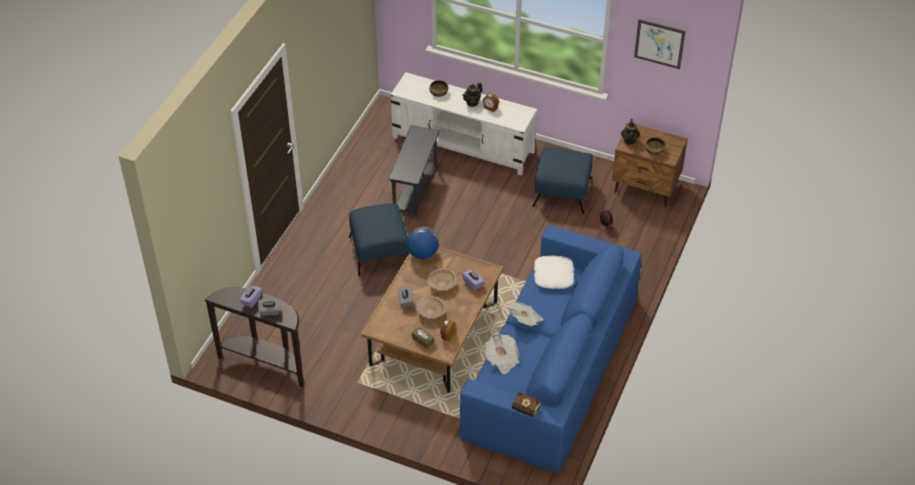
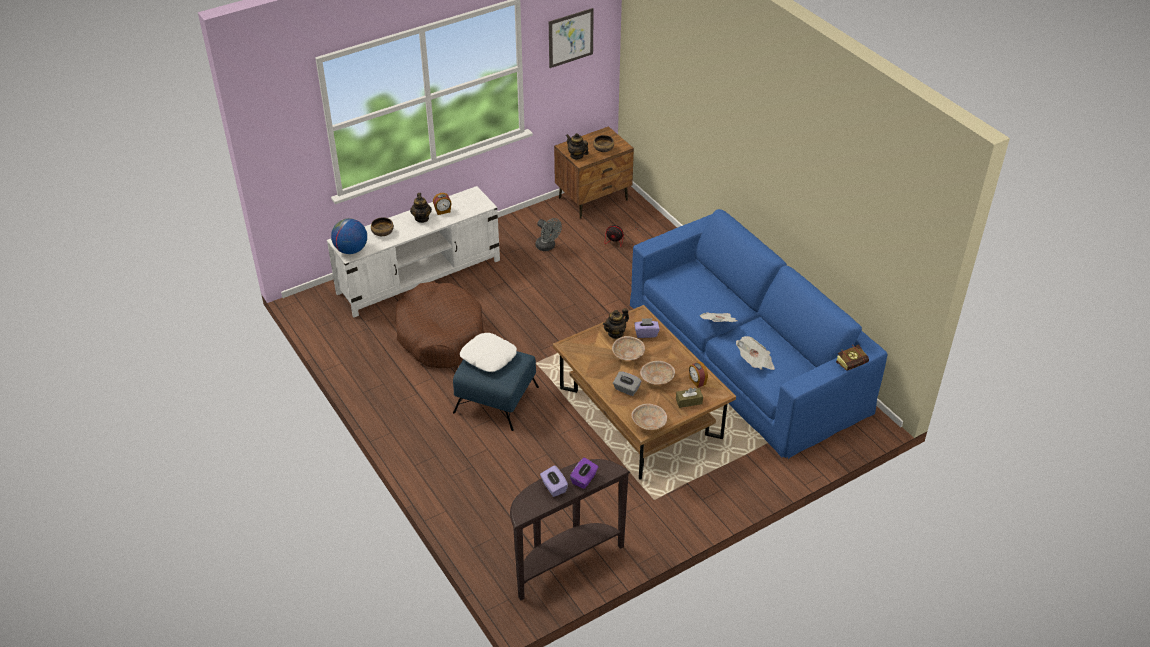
camera: 55 degrees left, 5 degrees down
grey tissue box [258,298,280,316] -> purple tissue box [570,457,598,489]
grey side table [389,125,440,217] -> brown dog bed [395,281,484,368]
globe [407,227,439,259] -> globe moved to [331,218,367,254]
blue ottoman [533,147,593,214] -> grey fan [535,218,562,251]
white pillow [534,255,574,289] -> white pillow moved to [460,333,517,372]
none -> teapot [603,308,629,339]
none -> beige bowl [631,403,667,430]

